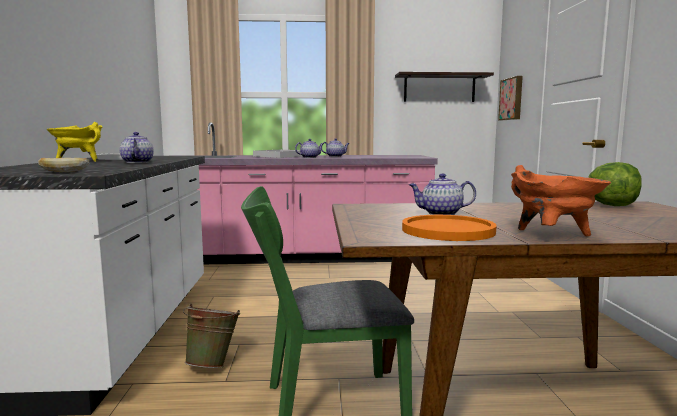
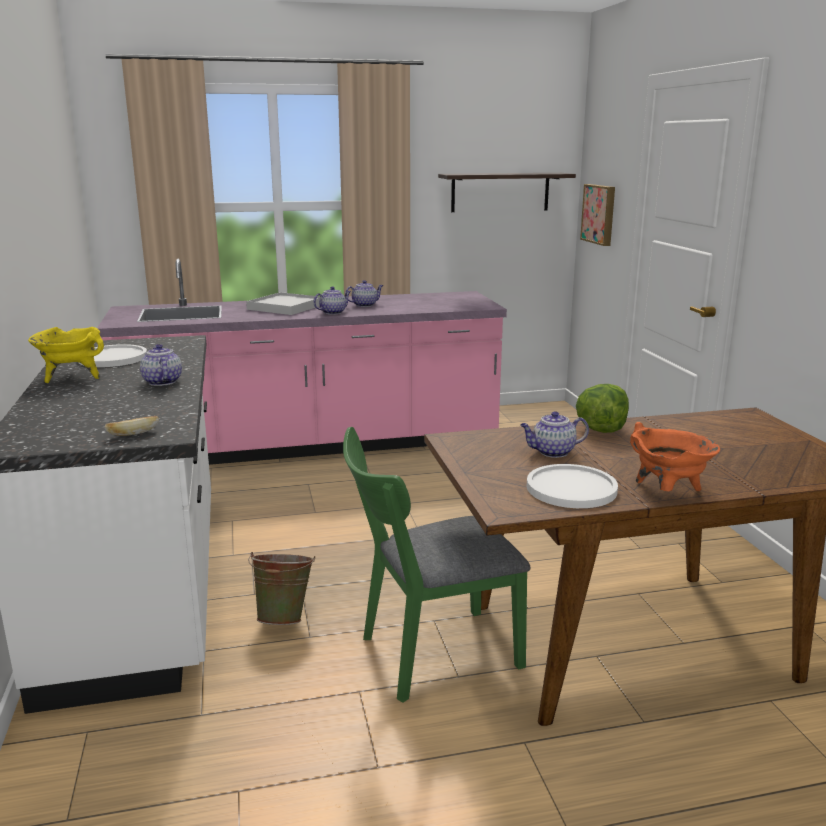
camera: 10 degrees left, 10 degrees up
orange plate [402,215,497,241] -> white plate [527,464,618,508]
lettuce [588,162,642,206] -> lettuce moved to [576,384,629,433]

